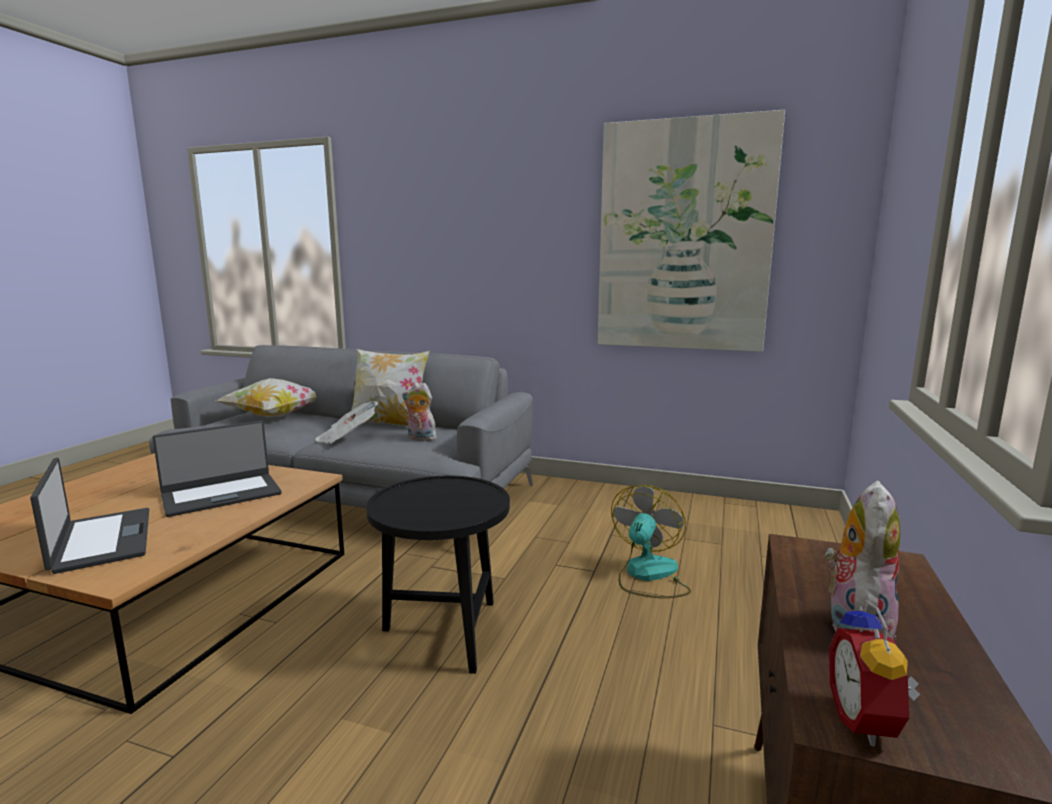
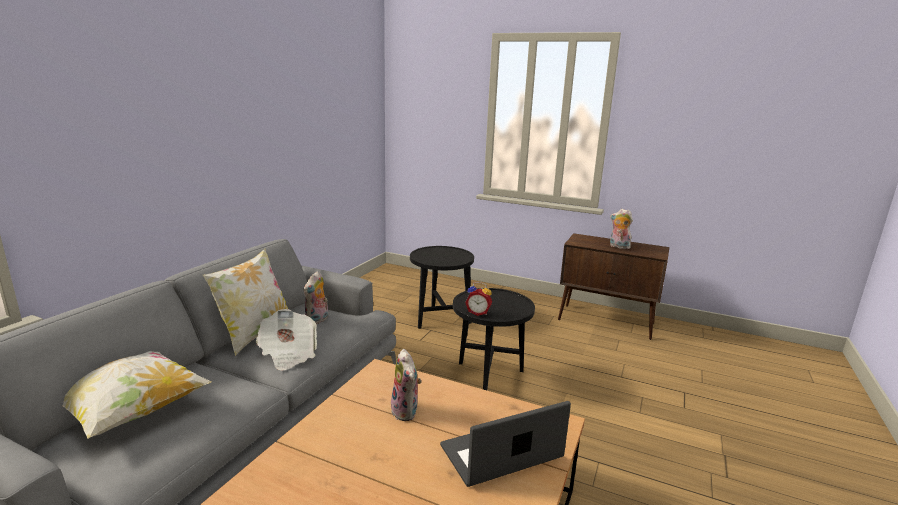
camera: 85 degrees left, 5 degrees up
laptop [153,421,282,517] -> plush toy [391,349,422,421]
picture [598,110,785,352] -> none
fan [611,485,691,598] -> black side table [410,246,474,329]
alarm clock [829,600,920,747] -> alarm clock moved to [465,282,492,316]

